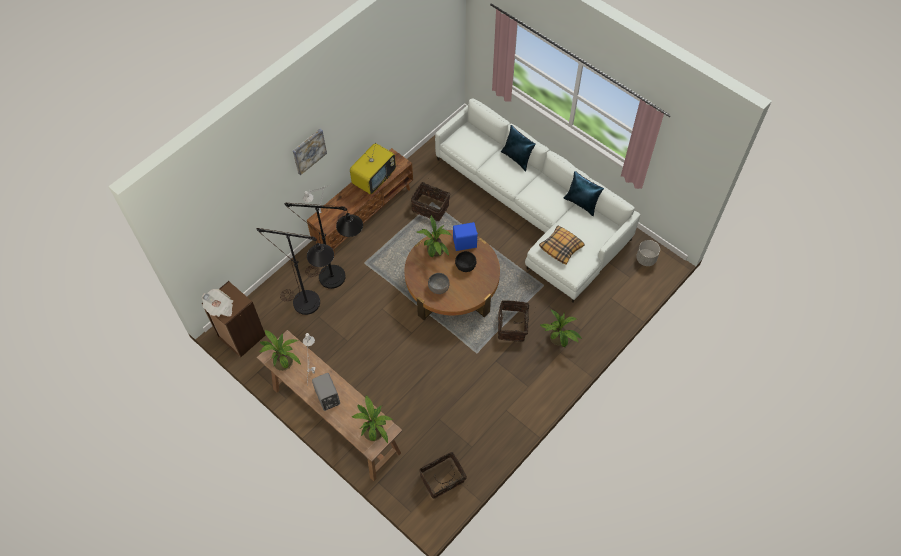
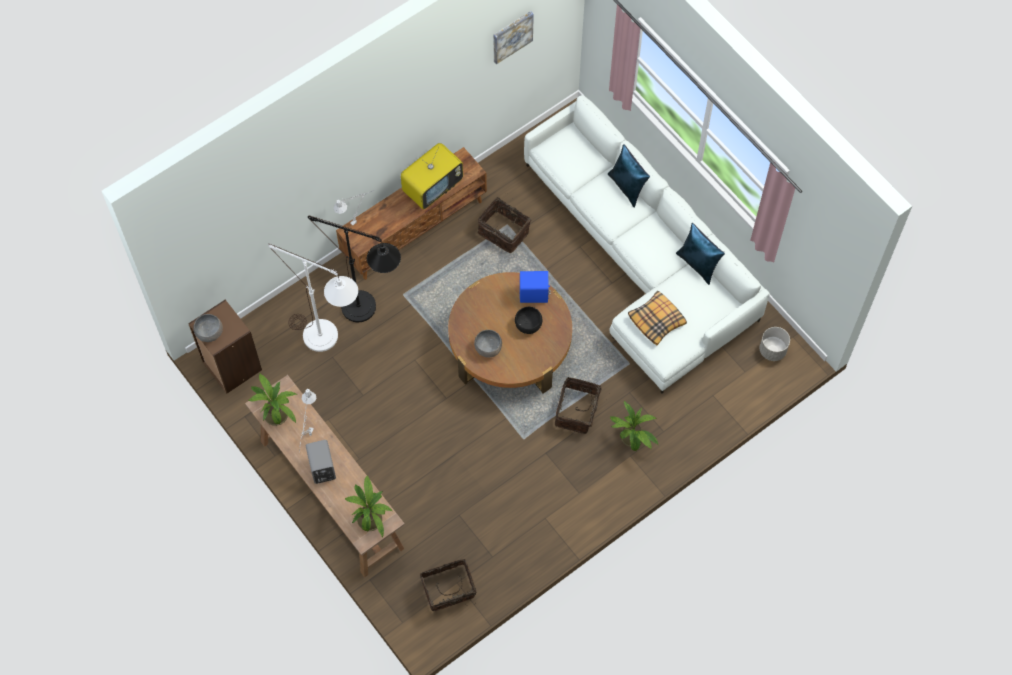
camera: 10 degrees right, 5 degrees up
newspaper [202,289,233,317] -> grey bowl [193,314,223,342]
black floor lamp [256,228,334,315] -> white floor lamp [268,244,358,352]
picture [293,129,327,175] -> picture moved to [494,11,534,64]
potted plant [417,216,451,258] -> none

